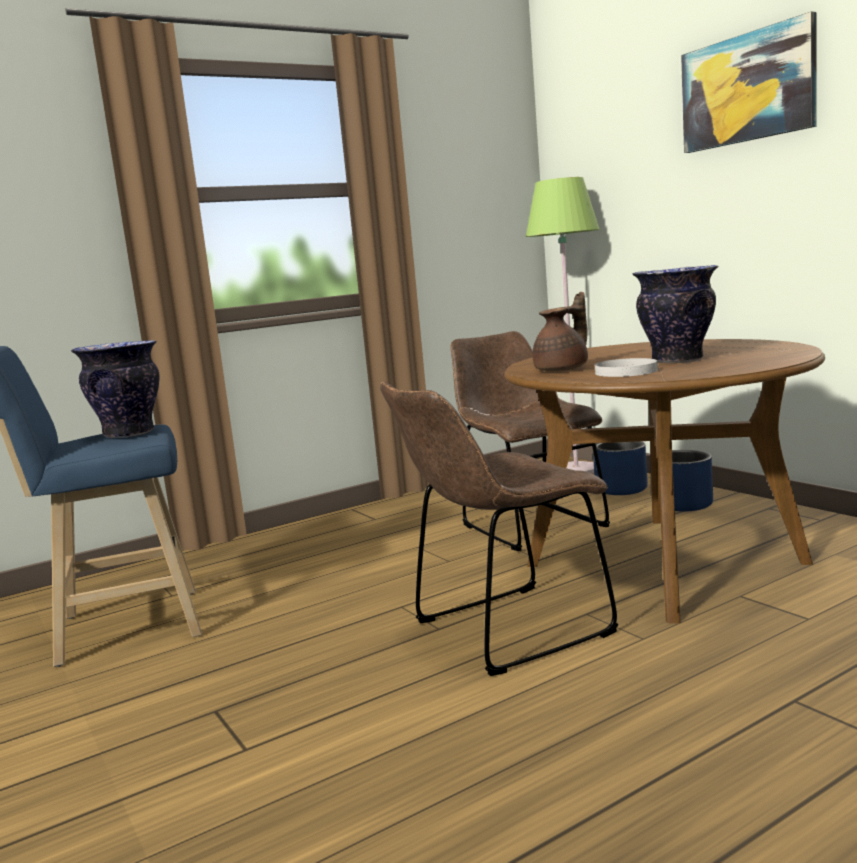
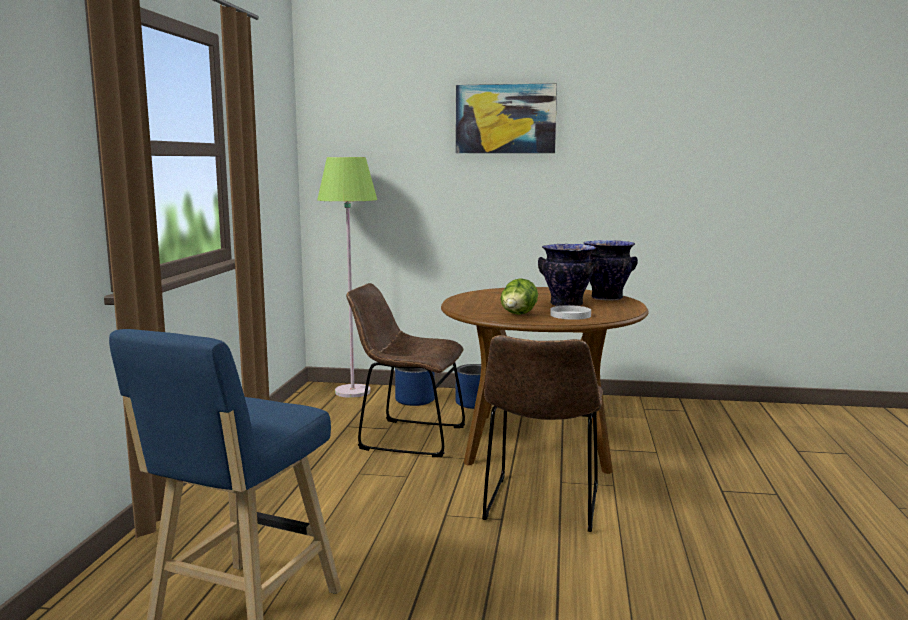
camera: 50 degrees left, 0 degrees up
vase [71,340,159,438] -> vase moved to [583,240,638,301]
brown teapot [532,292,588,371] -> lettuce [500,278,538,315]

